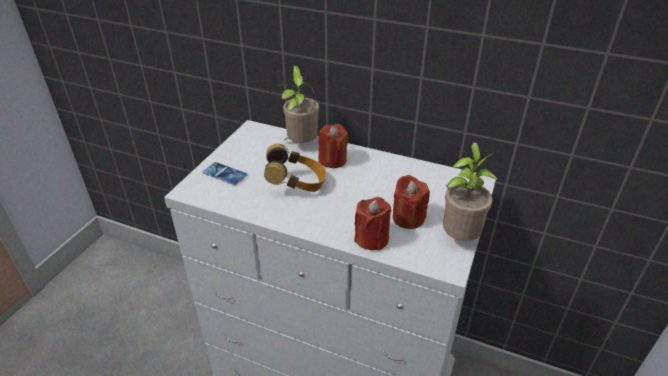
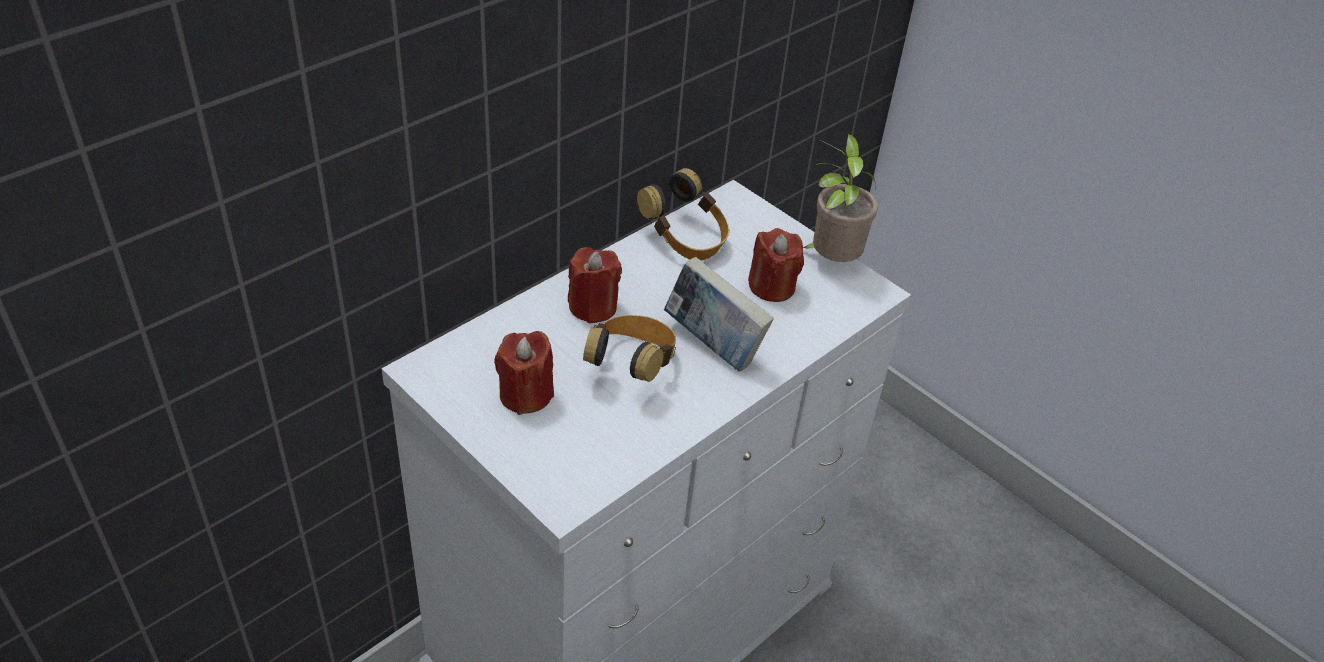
camera: 70 degrees left, 5 degrees up
phone [203,162,248,185] -> none
potted plant [277,65,319,143] -> none
red candle [354,197,391,250] -> red candle moved to [494,331,554,415]
none -> headphones [637,168,729,260]
none -> book [664,257,774,372]

